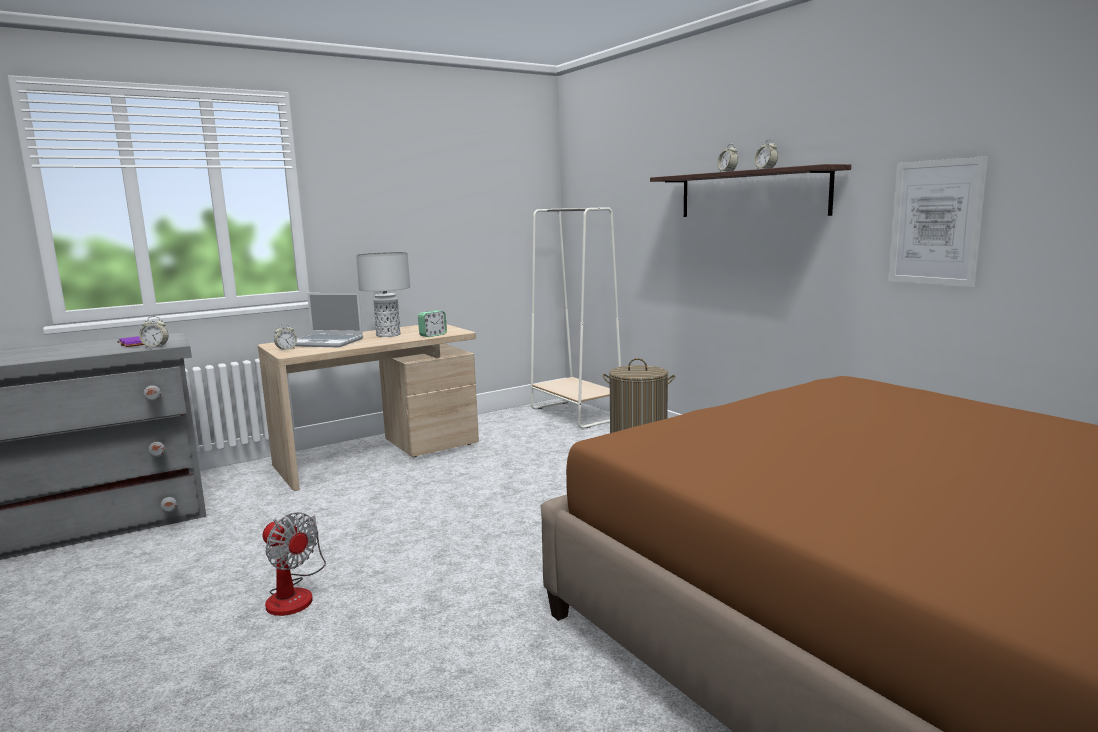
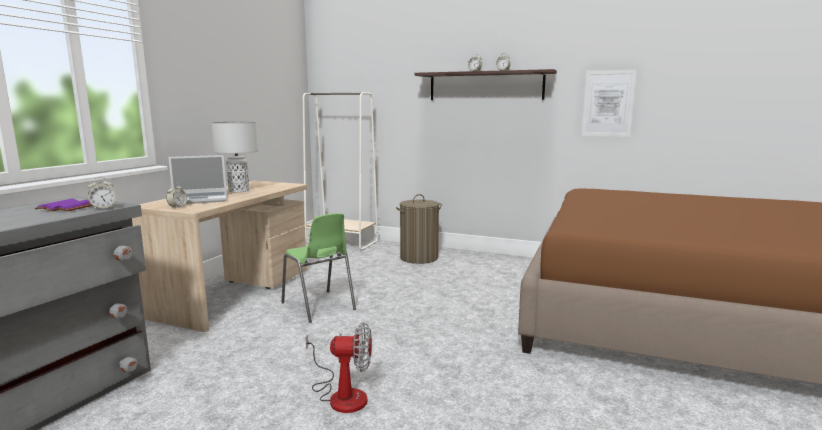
camera: 35 degrees left, 0 degrees up
alarm clock [418,311,447,337] -> none
none -> green chair [281,213,356,323]

